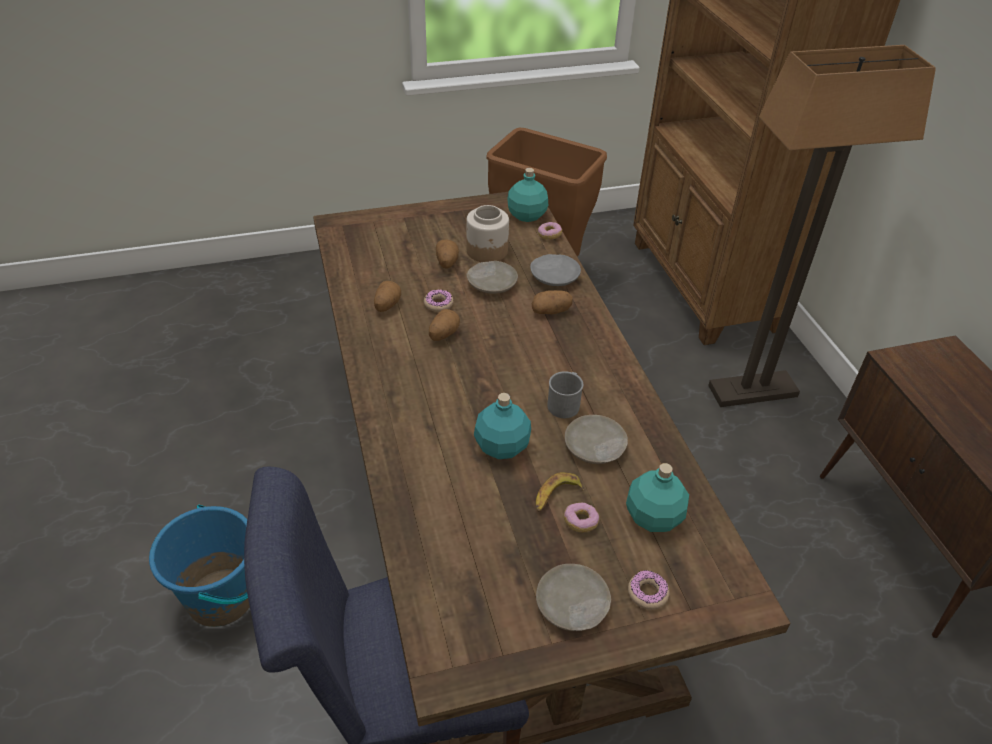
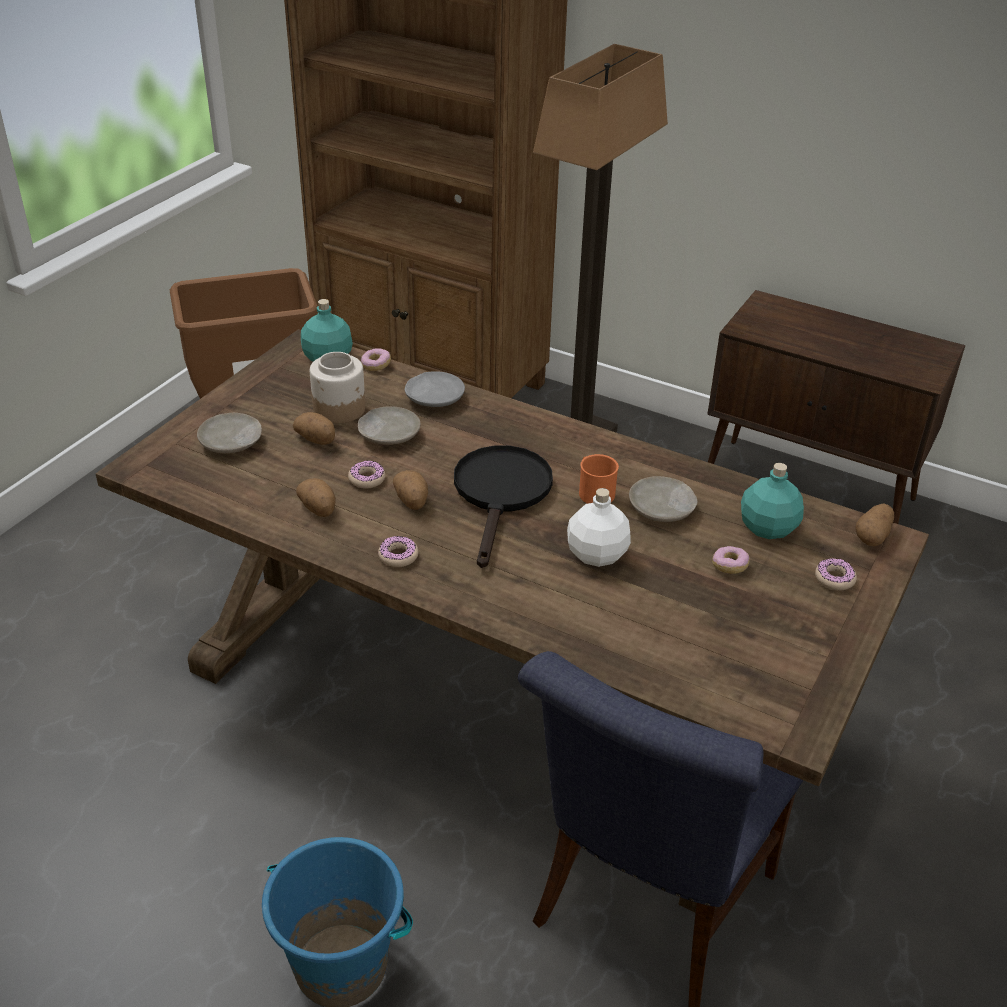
camera: 45 degrees left, 5 degrees down
turquoise bottle [474,393,531,459] -> white bottle [567,488,631,567]
potato [532,290,573,314] -> potato moved to [855,503,894,546]
banana [536,472,584,512] -> none
beige plate [536,564,611,631] -> beige plate moved to [197,413,262,454]
grey mug [547,371,583,418] -> orange mug [579,454,619,504]
none -> donut [378,536,418,567]
none -> black frying pan [454,445,553,568]

